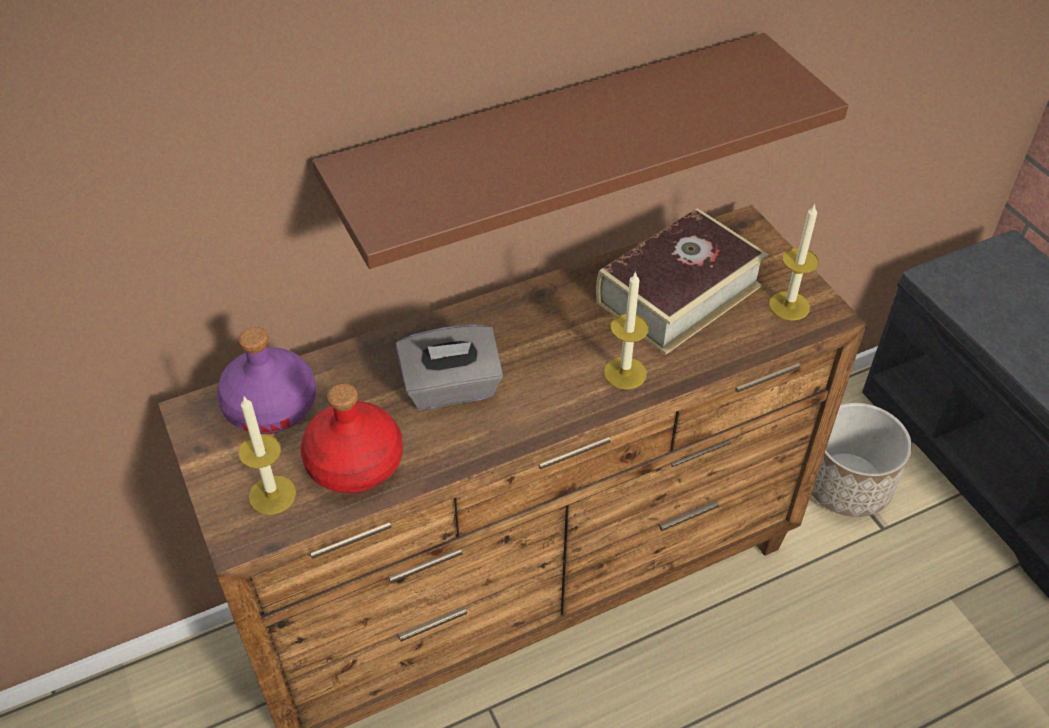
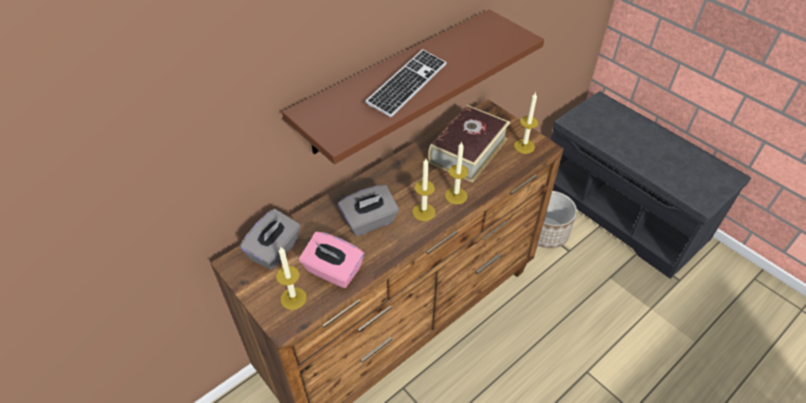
camera: 15 degrees left, 0 degrees up
purple bottle [217,327,316,434] -> grey tissue box [240,209,301,270]
red bottle [301,383,403,494] -> pink tissue box [299,232,364,288]
none -> keyboard [365,49,447,117]
none -> candle [412,159,435,221]

